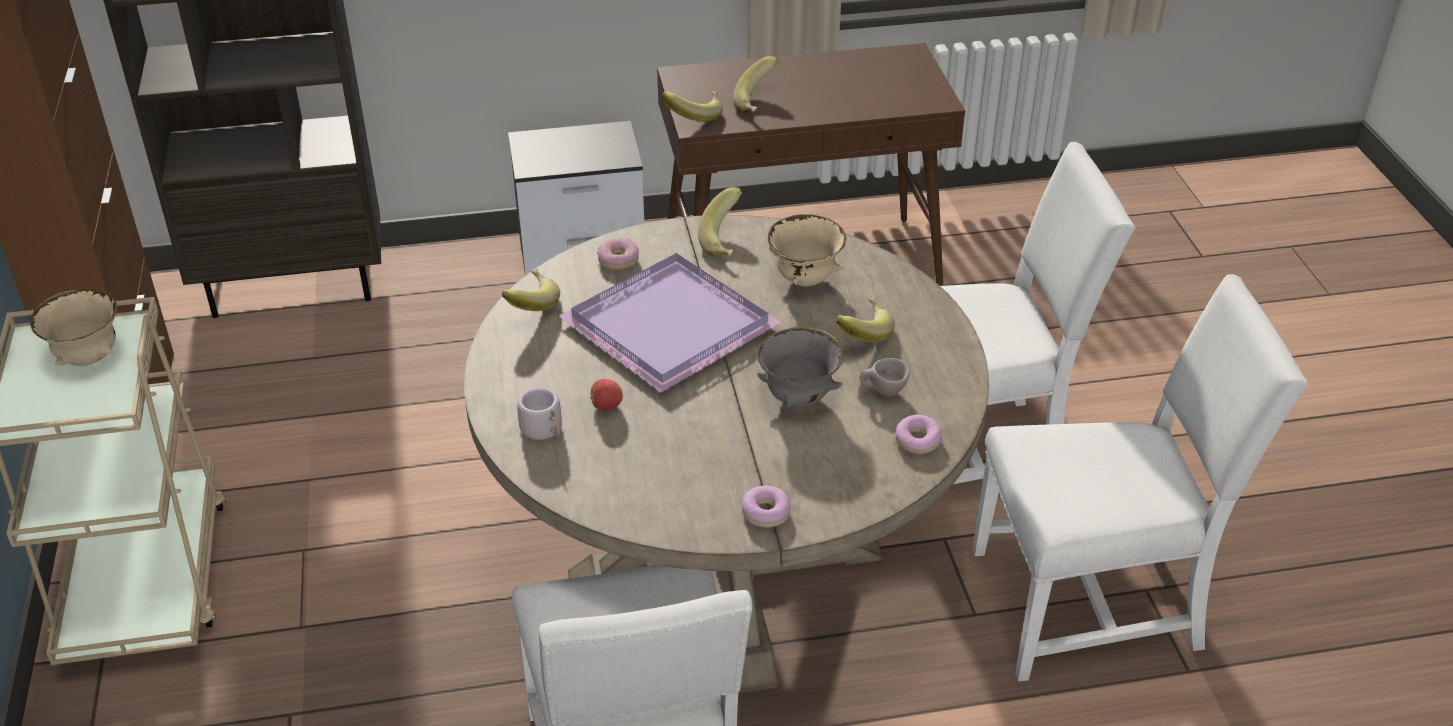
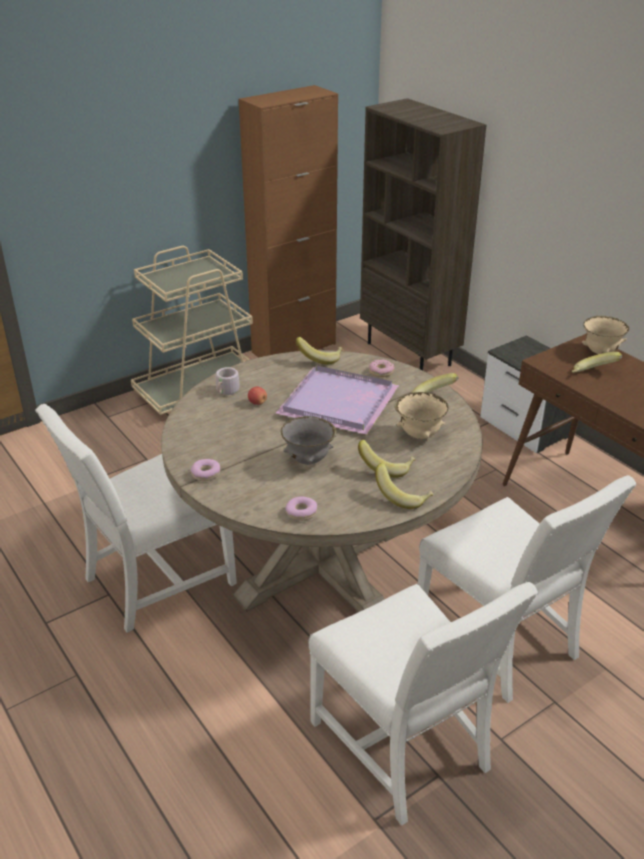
camera: 65 degrees right, 5 degrees down
beige bowl [30,289,117,366] -> beige bowl moved to [582,316,629,354]
banana [662,91,723,122] -> banana moved to [375,463,434,509]
beige cup [859,358,909,396] -> none

